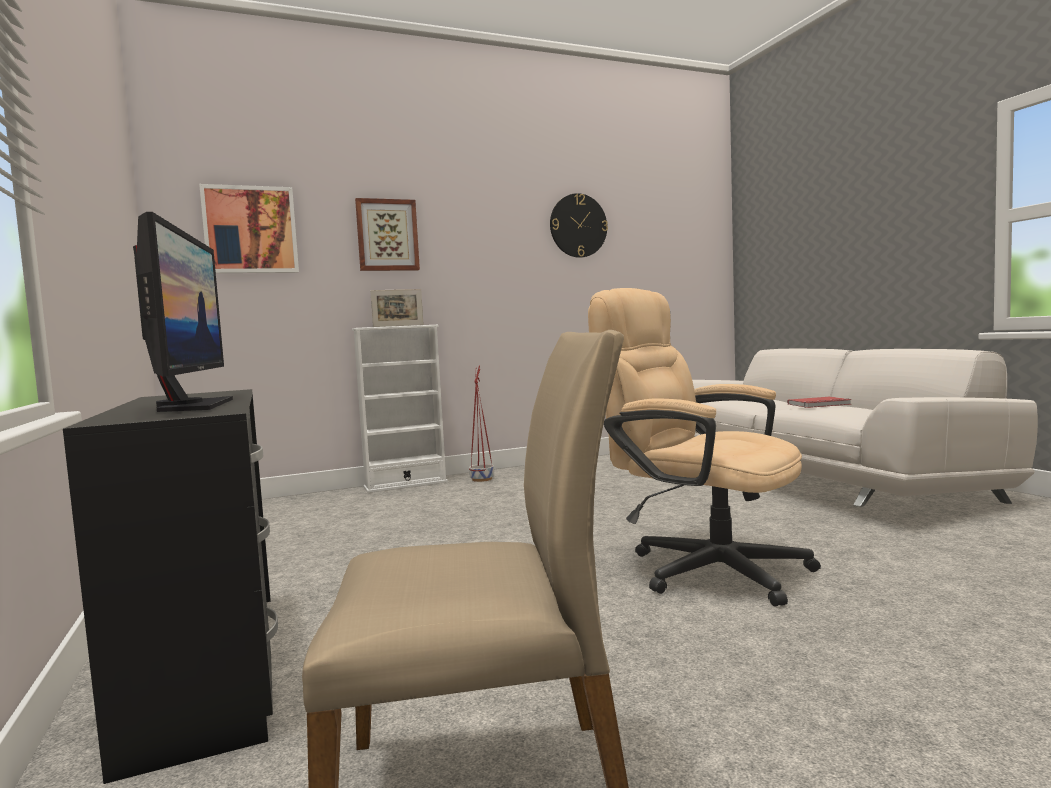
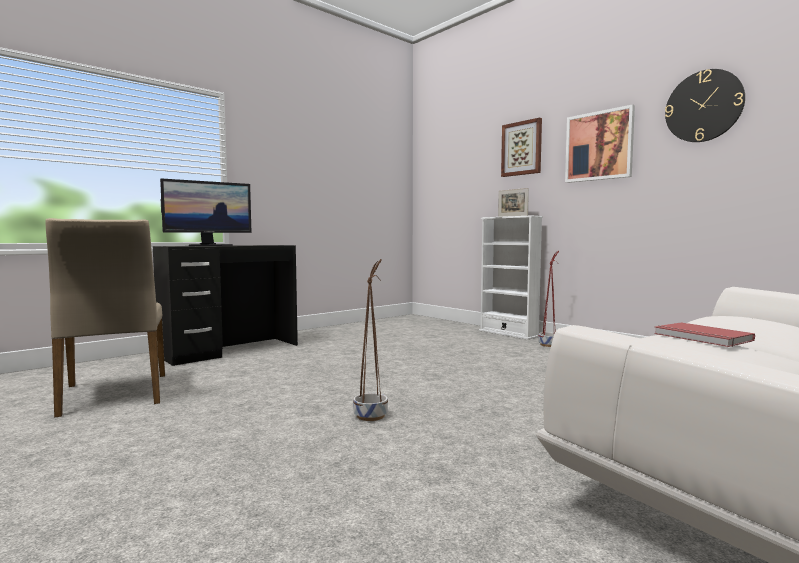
camera: 70 degrees right, 0 degrees up
picture [199,184,299,273] -> picture moved to [565,104,635,183]
beige office chair [588,288,821,607] -> brown planter [353,259,388,421]

